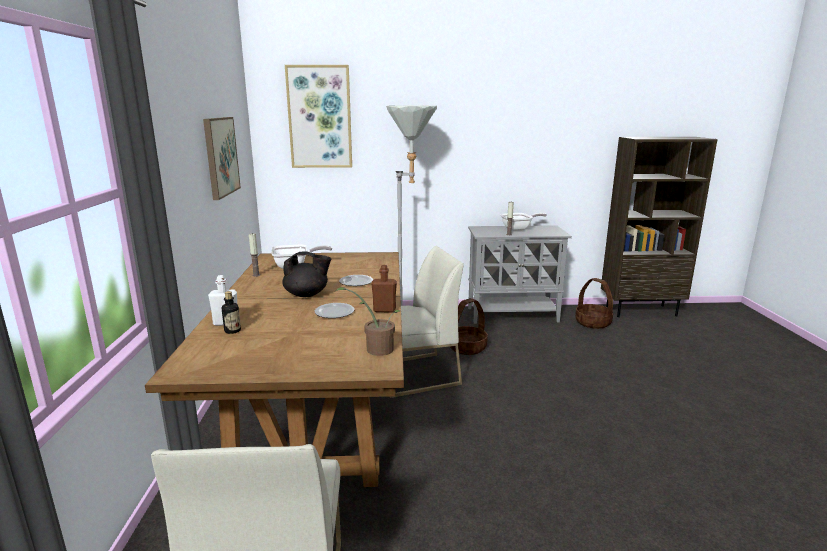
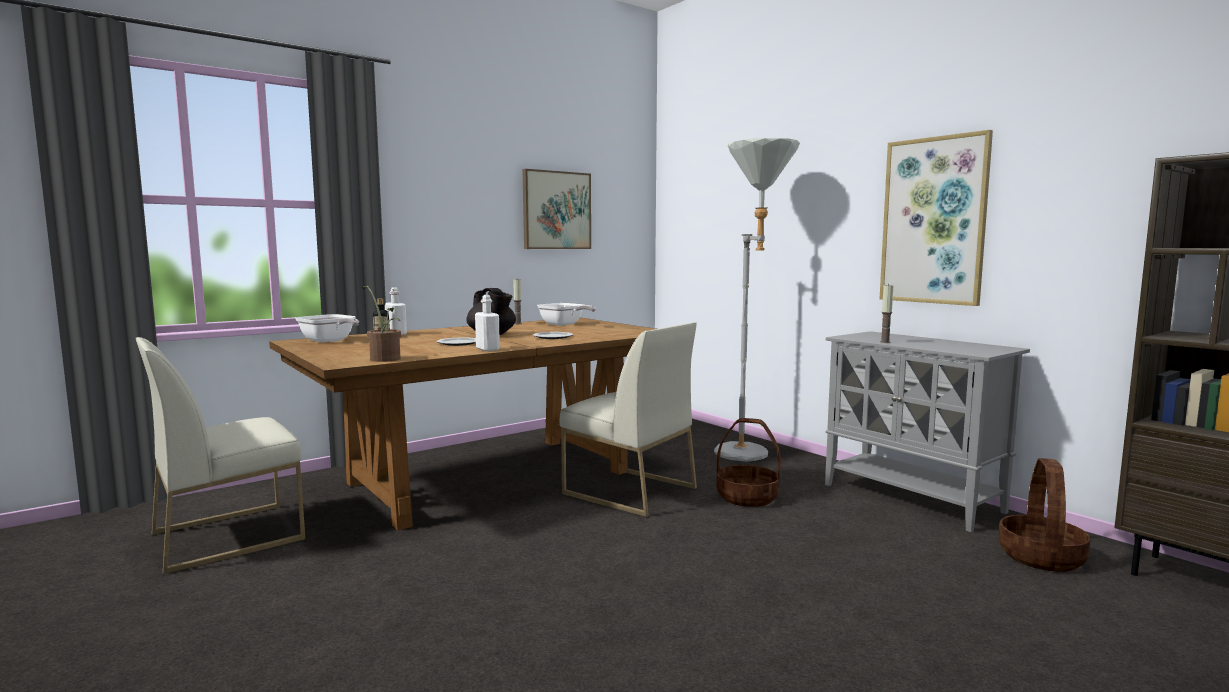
camera: 55 degrees right, 10 degrees down
picture [285,65,352,168] -> picture moved to [880,130,993,306]
brown bottle [371,265,397,312] -> white bottle [475,295,500,351]
frying pan [501,213,547,231] -> frying pan moved to [295,314,359,342]

